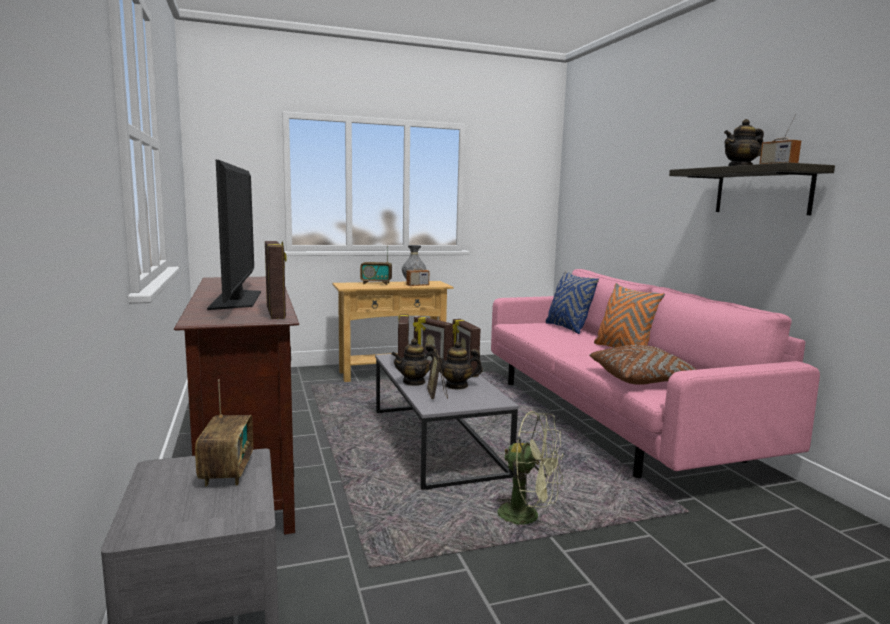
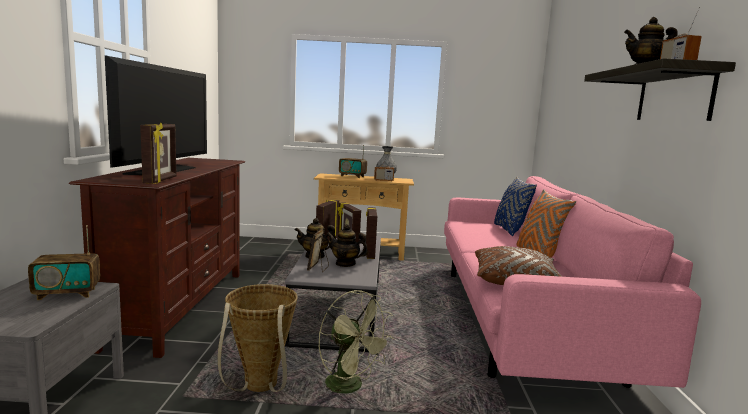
camera: 20 degrees right, 0 degrees up
radio [195,379,253,486] -> radio turned 60 degrees clockwise [28,225,100,300]
none -> basket [218,284,298,392]

